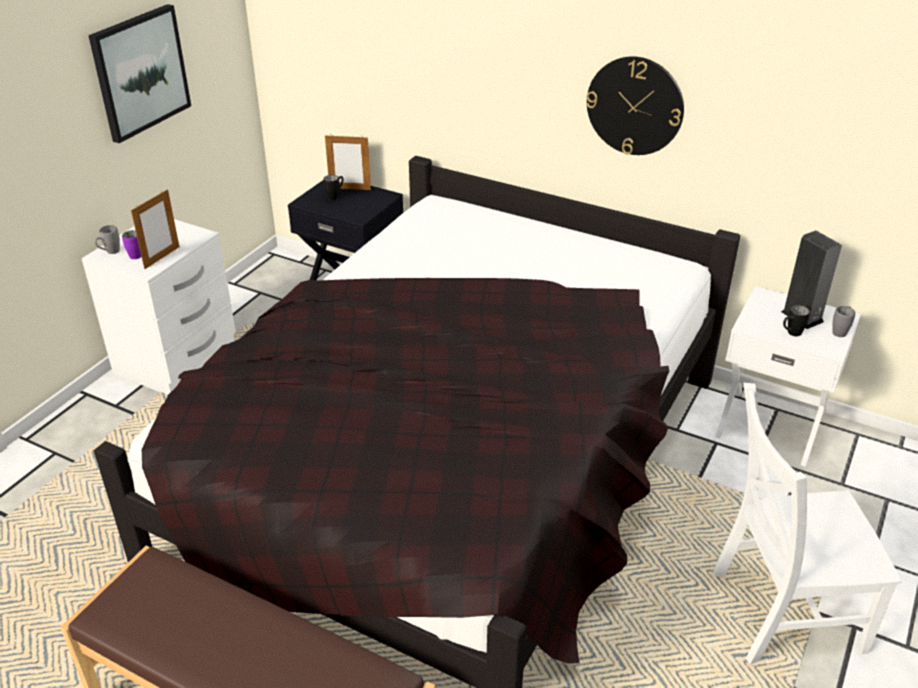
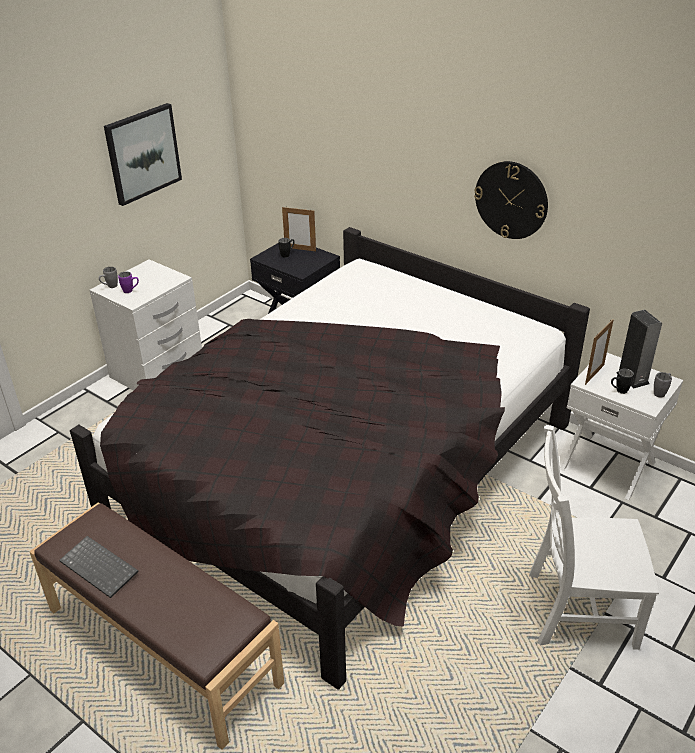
camera: 10 degrees right, 0 degrees up
picture frame [131,189,179,269] -> picture frame moved to [585,319,614,385]
none -> keyboard [59,536,139,598]

